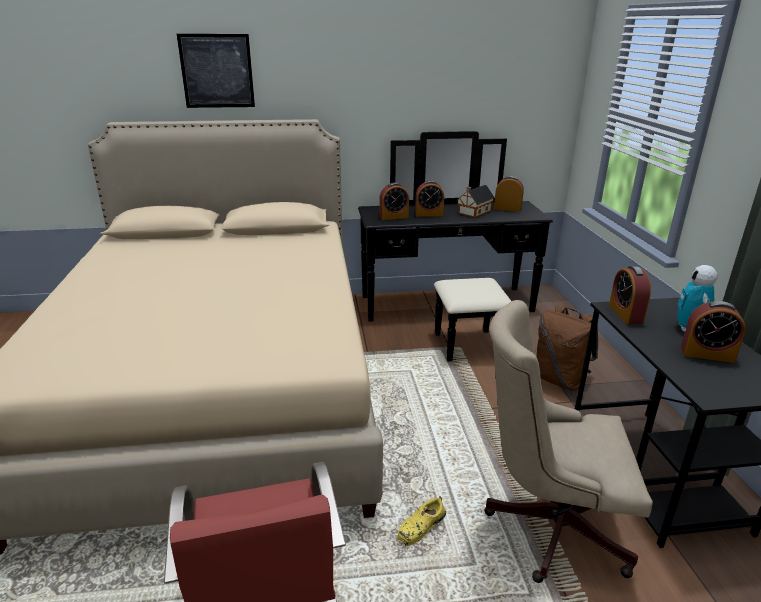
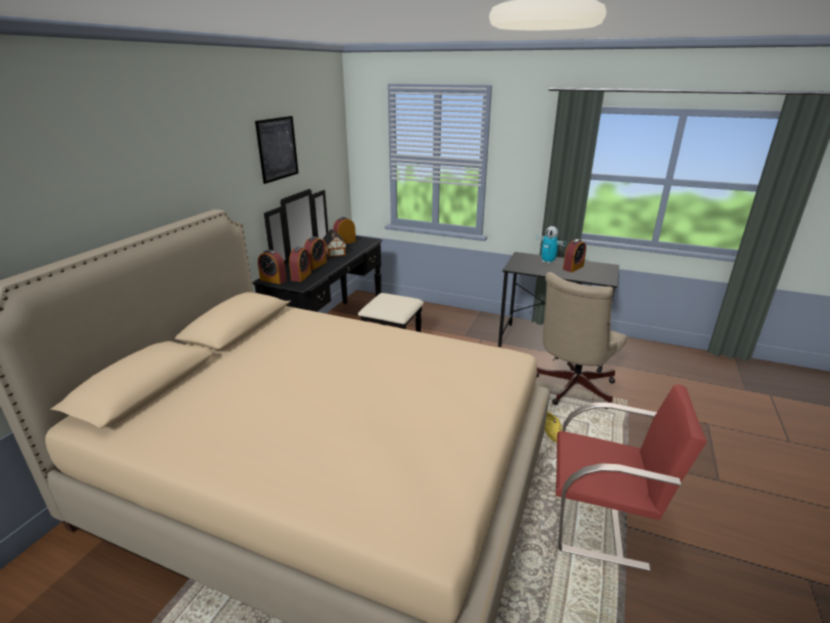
camera: 60 degrees left, 0 degrees up
picture [177,34,255,108] -> picture moved to [255,116,298,184]
brown backpack [536,307,598,391] -> none
alarm clock [609,266,651,324] -> alarm clock moved to [258,250,287,284]

